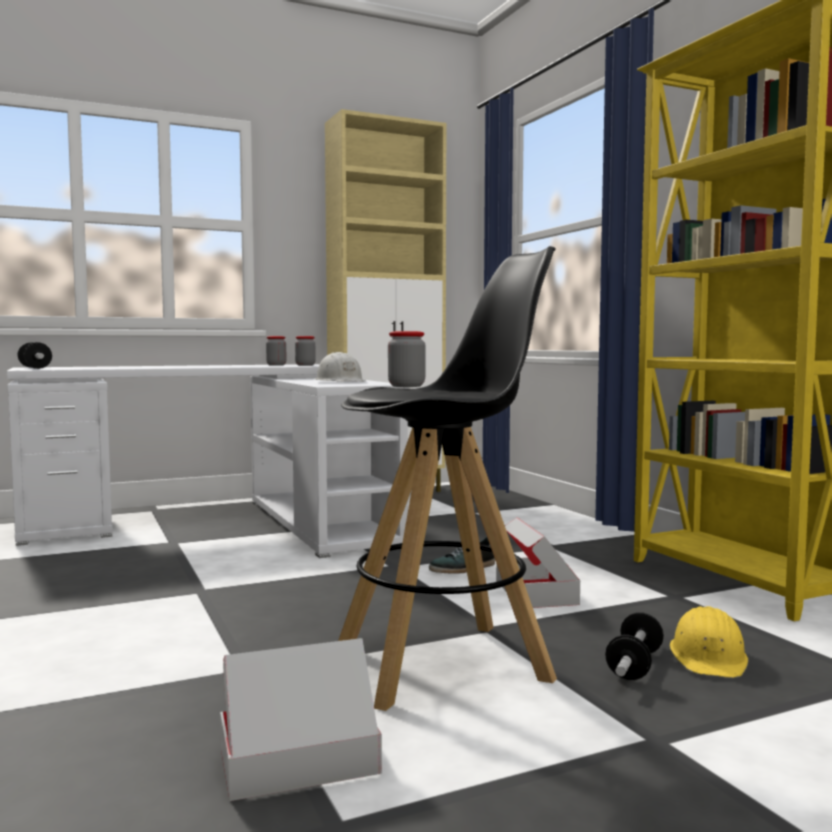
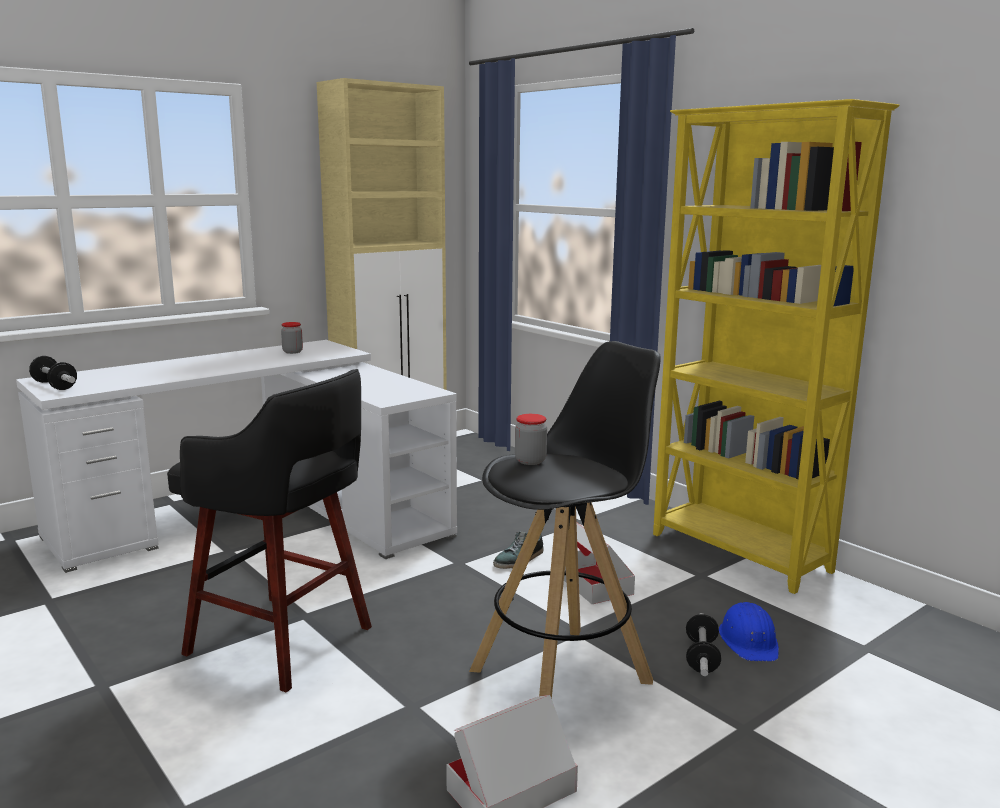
camera: 15 degrees left, 10 degrees up
jar [295,336,316,366] -> none
white hard hat [315,352,365,382] -> none
yellow hard hat [670,606,748,678] -> blue hard hat [719,602,779,661]
none -> black stool [167,369,372,692]

